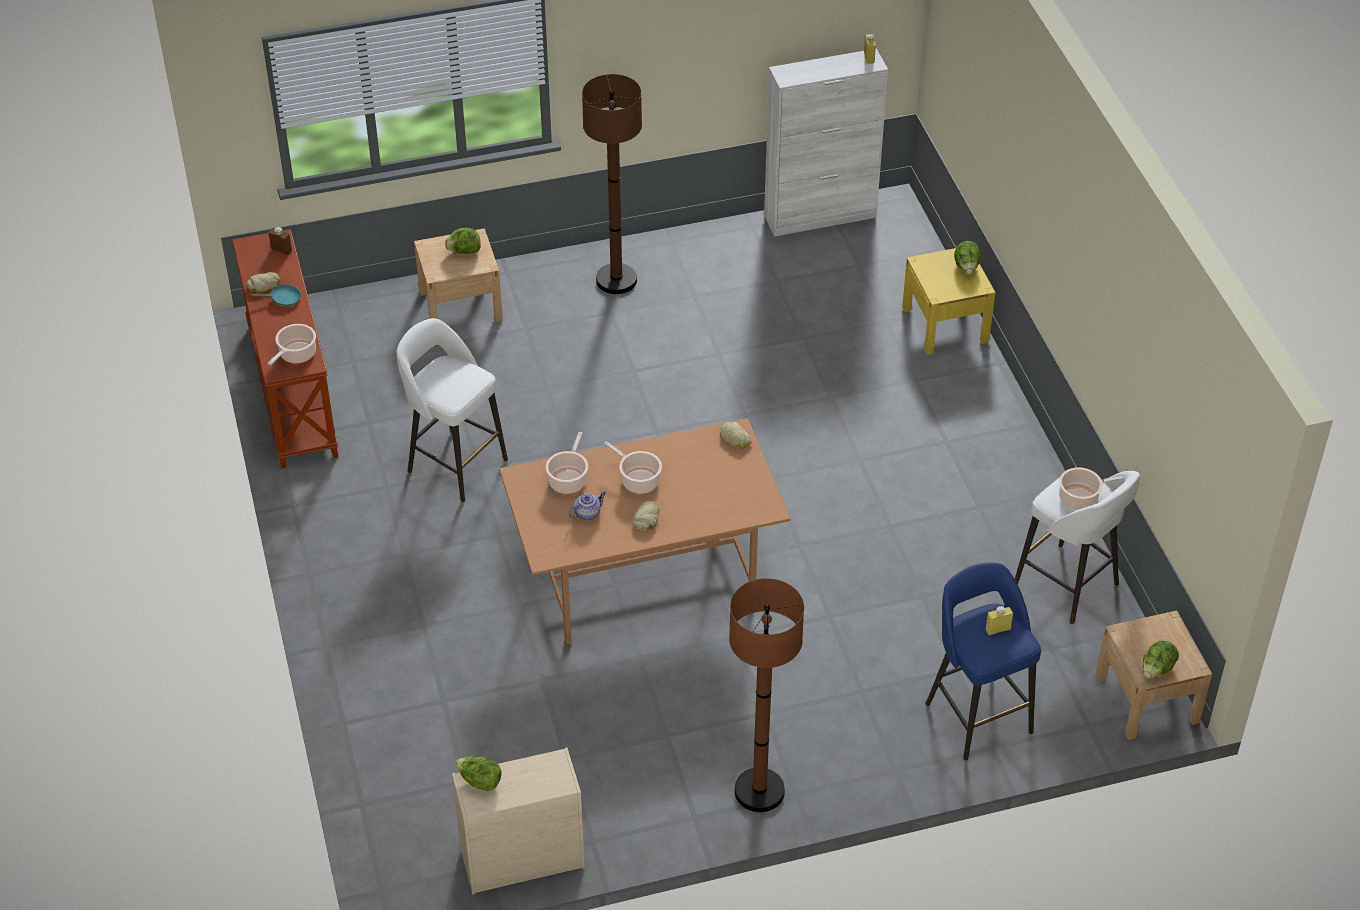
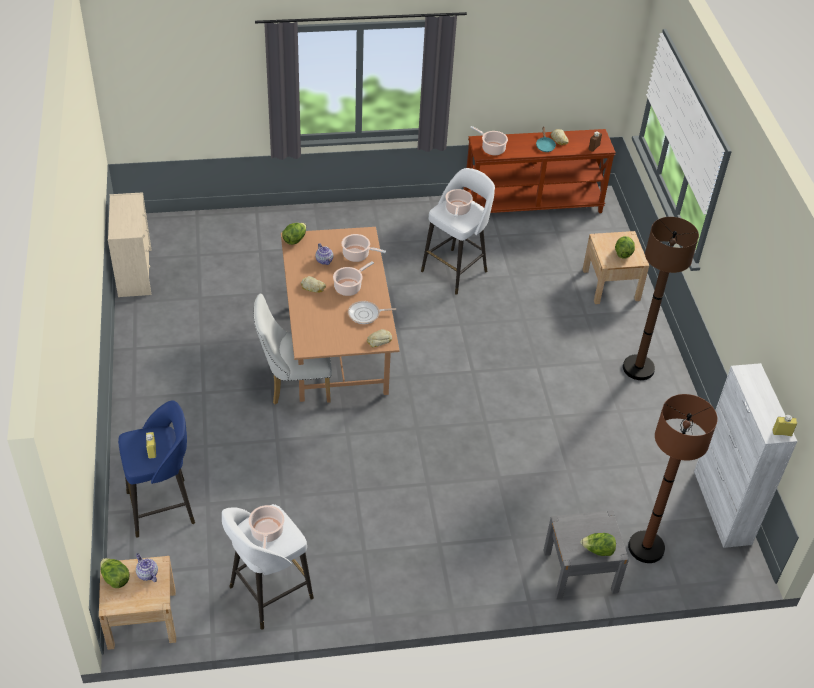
camera: 95 degrees right, 0 degrees up
lettuce [455,756,502,791] -> lettuce moved to [282,223,306,245]
brown floor lamp [729,578,804,812] -> brown floor lamp moved to [628,394,718,563]
yellow nightstand [902,248,995,355] -> grey nightstand [543,510,629,600]
none -> teapot [136,553,158,582]
none -> white chair [254,293,332,404]
none -> frying pan [348,301,396,324]
none -> cooking pot [445,189,473,217]

